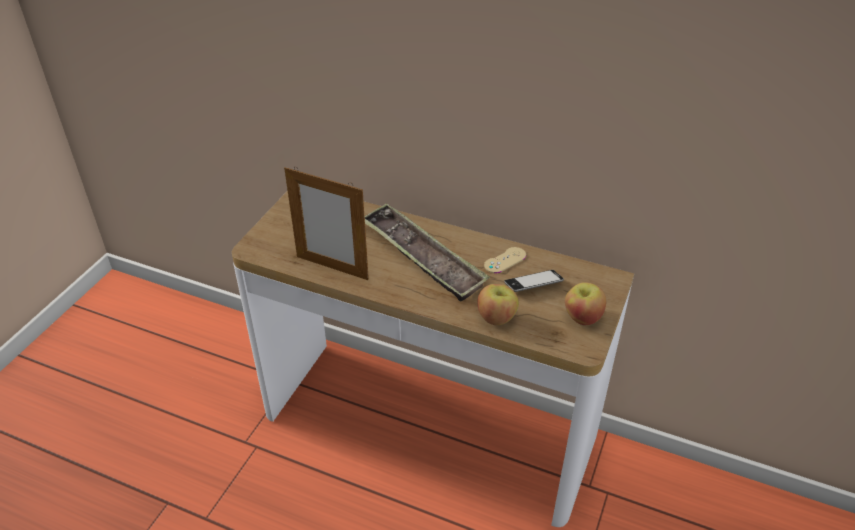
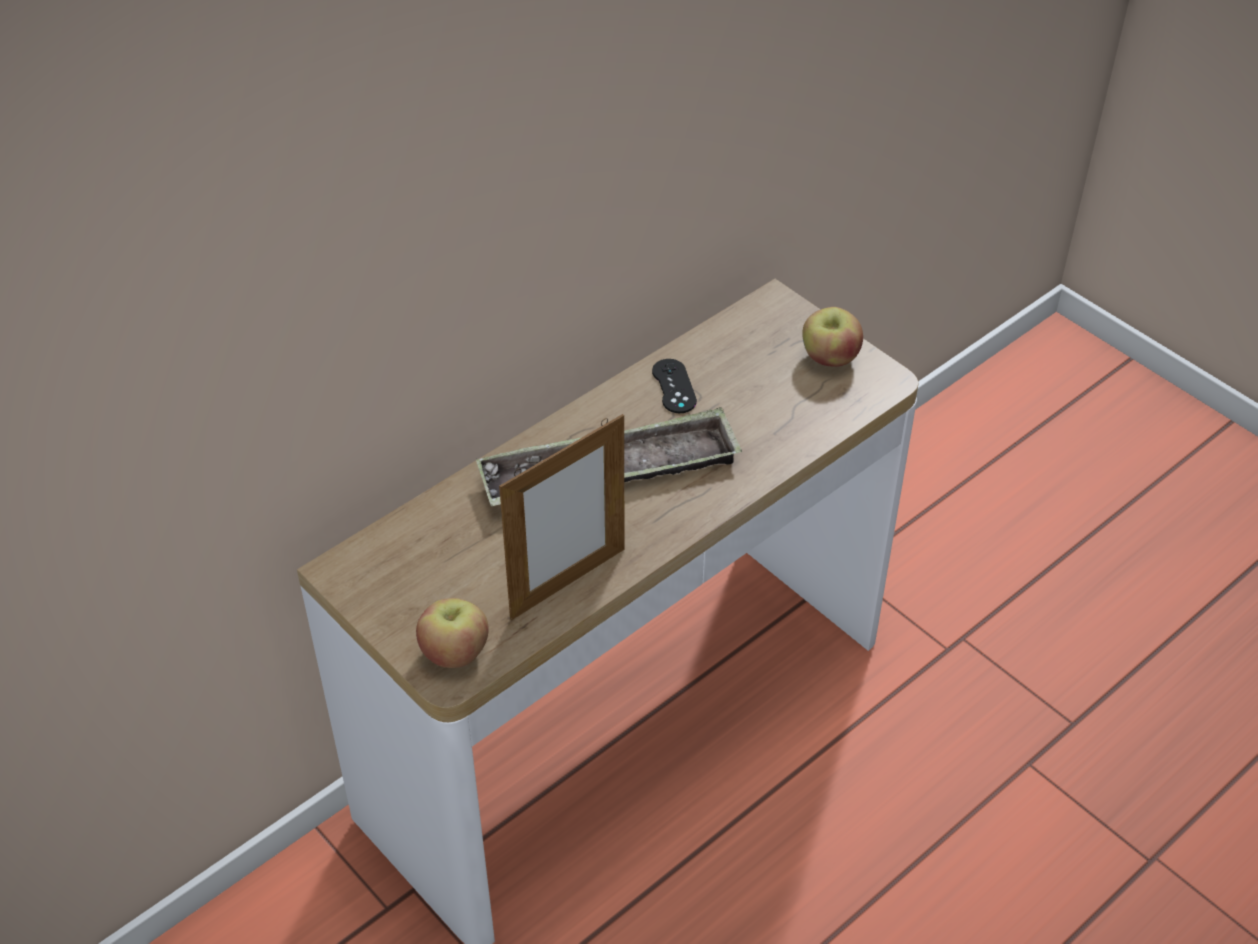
camera: 65 degrees left, 5 degrees up
apple [477,284,519,325] -> apple moved to [416,598,489,668]
beige game controller [484,247,526,273] -> black game controller [652,359,697,413]
phone [504,270,564,292] -> none

